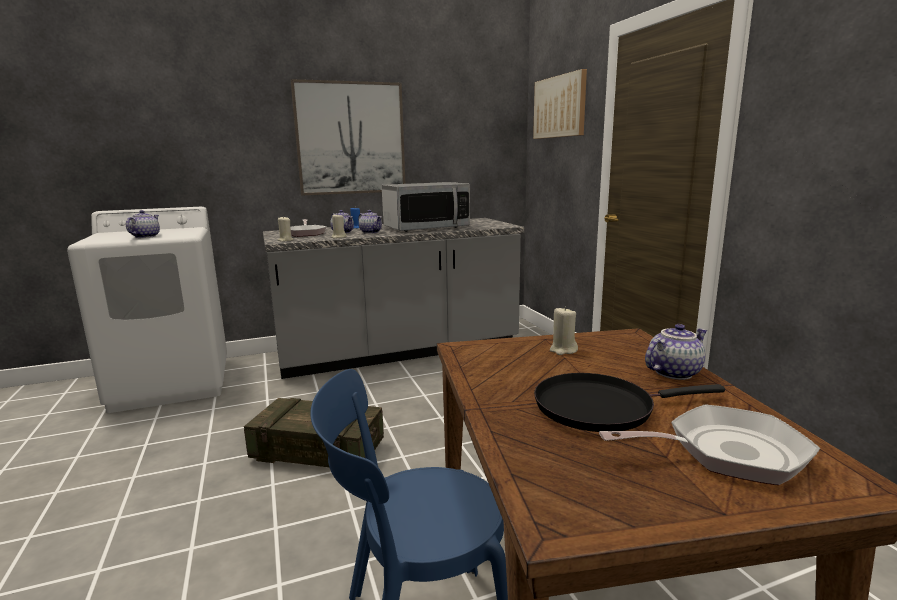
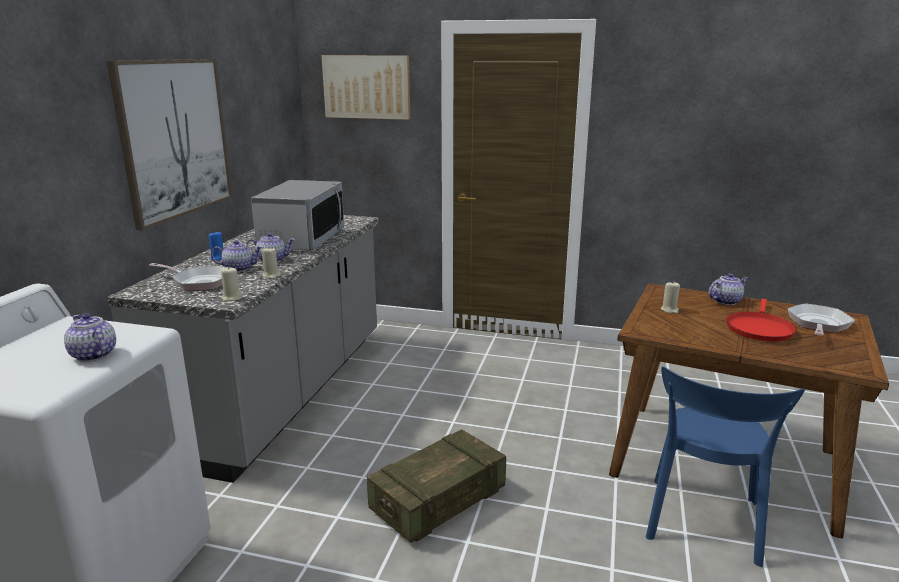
camera: 55 degrees left, 5 degrees up
black frying pan [534,373,725,432] -> red frying pan [726,299,796,341]
teapot [645,324,707,380] -> teapot turned 60 degrees clockwise [708,273,748,305]

